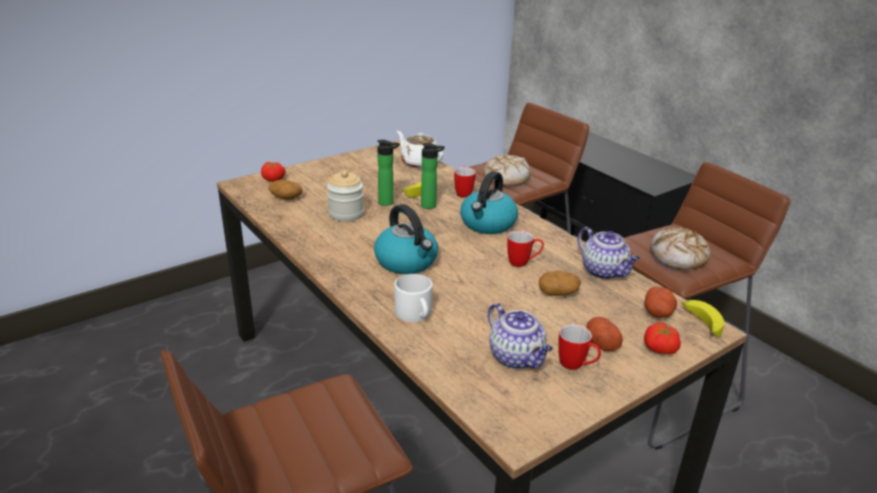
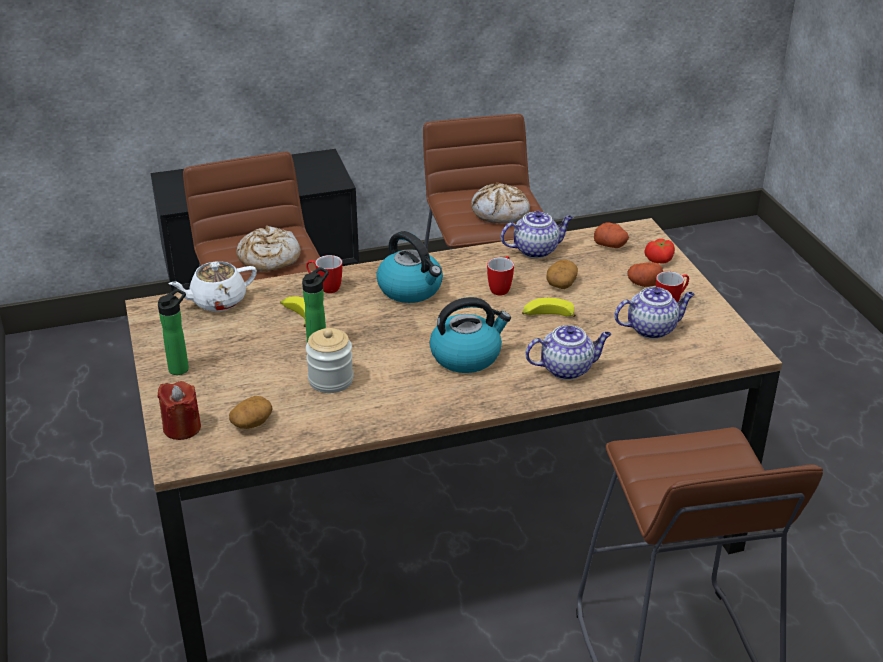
camera: 70 degrees left, 5 degrees up
tomato [261,162,285,182] -> red candle [157,381,201,440]
white mug [394,274,432,322] -> teapot [525,325,611,380]
bottle [421,143,445,209] -> bottle moved to [158,289,189,375]
banana [682,300,724,337] -> banana moved to [522,298,576,317]

